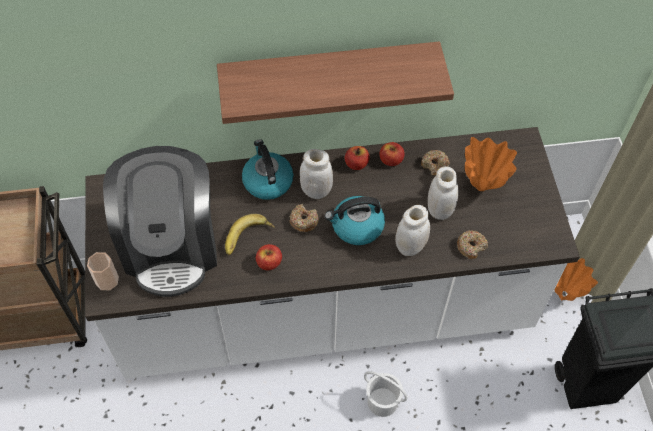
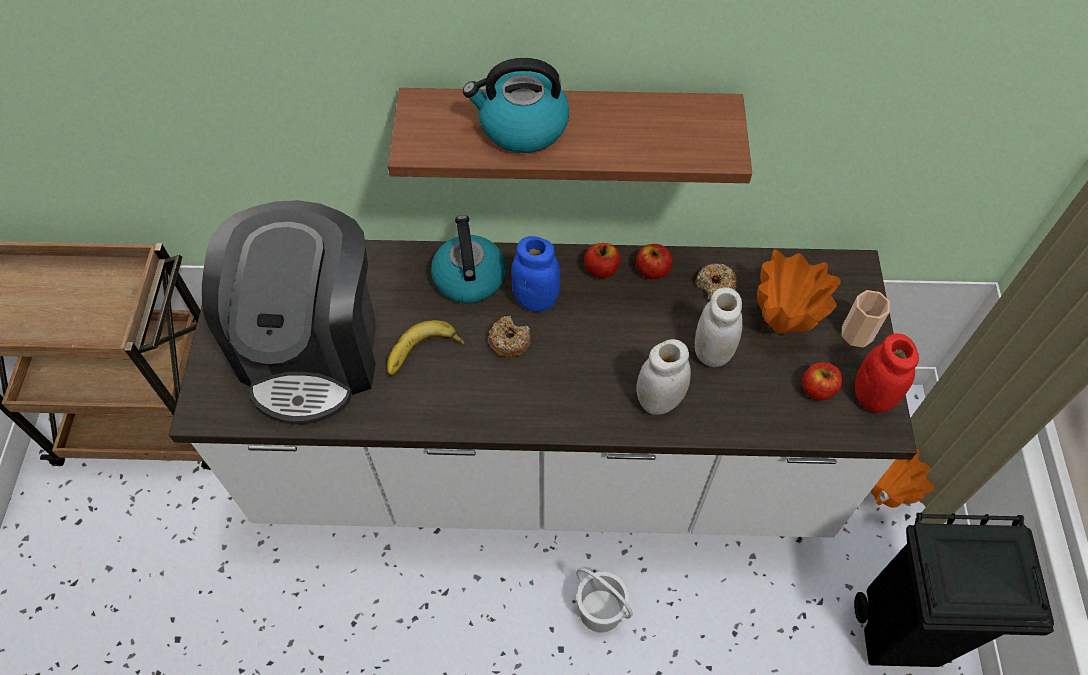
camera: 10 degrees right, 0 degrees up
cup [87,252,119,290] -> cup moved to [842,290,890,347]
apple [256,244,282,270] -> apple moved to [802,362,843,400]
white jar [300,149,333,199] -> blue jar [511,236,560,312]
kettle [325,196,385,245] -> kettle moved to [463,58,570,153]
donut [457,230,488,259] -> none
none -> red jar [855,333,919,412]

